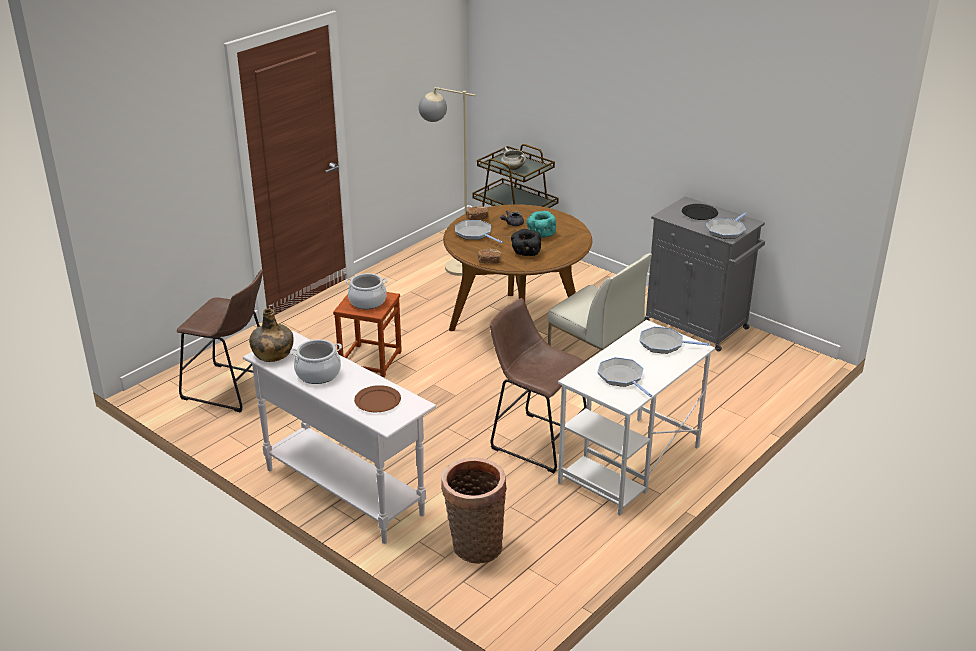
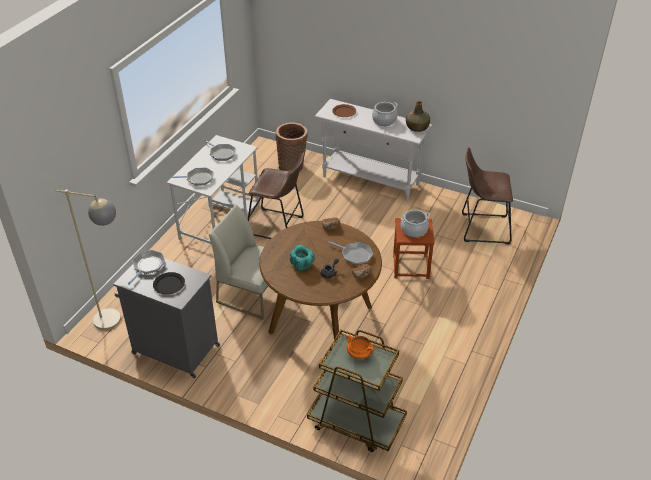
camera: 165 degrees right, 10 degrees up
beige floor lamp [419,87,476,276] -> beige floor lamp moved to [56,189,121,330]
white cooking pot [501,147,526,170] -> orange cooking pot [346,335,374,359]
black bowl [511,229,541,256] -> none

